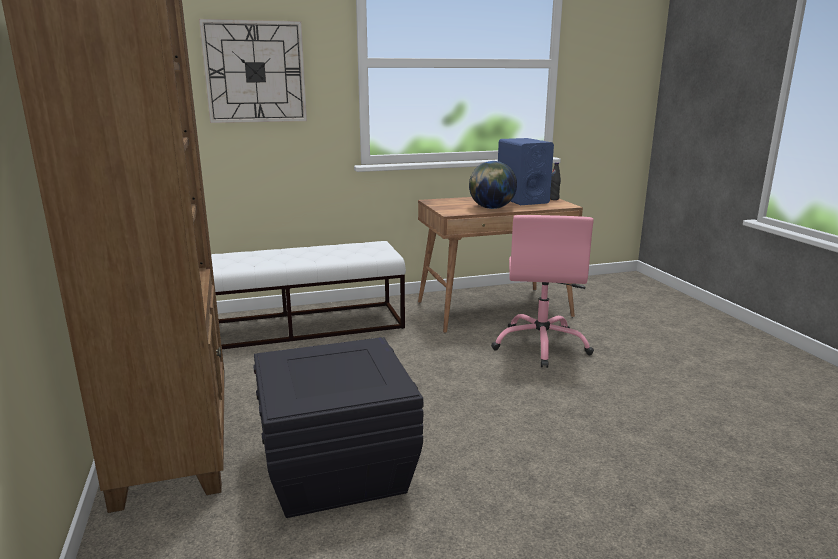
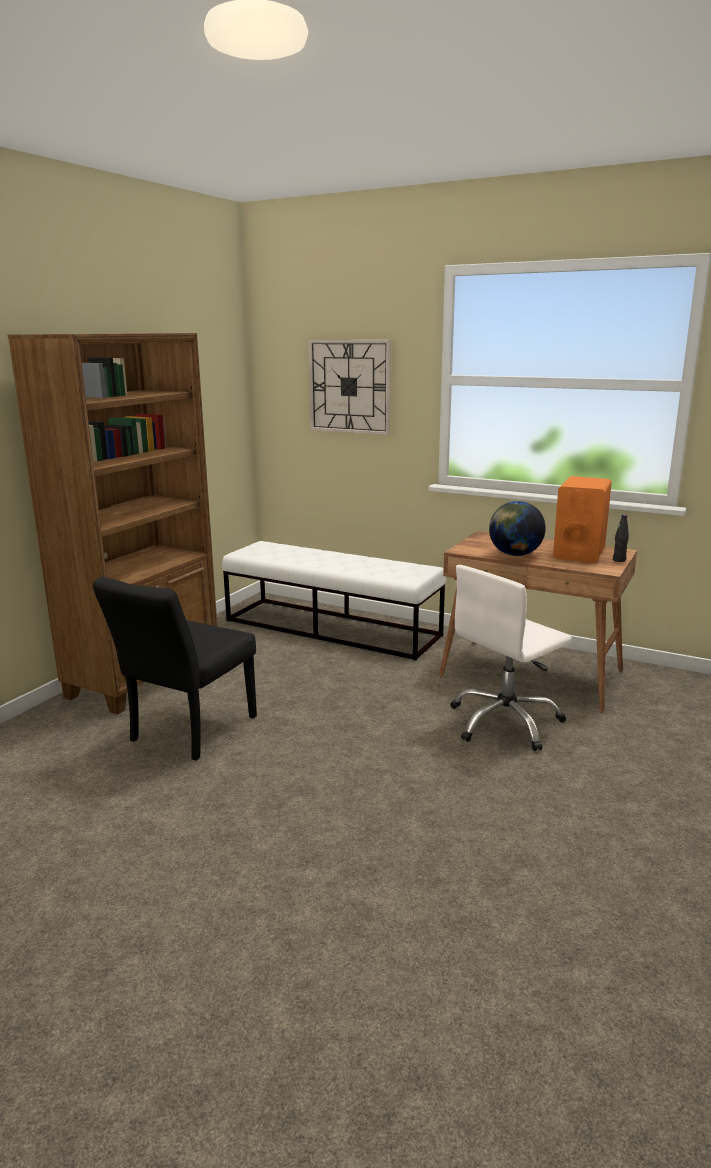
camera: 45 degrees right, 0 degrees up
black storage box [253,337,423,518] -> black chair [93,577,257,760]
pink office chair [491,215,594,368] -> white office chair [450,565,572,751]
blue speaker [498,138,554,205] -> orange speaker [553,476,612,563]

